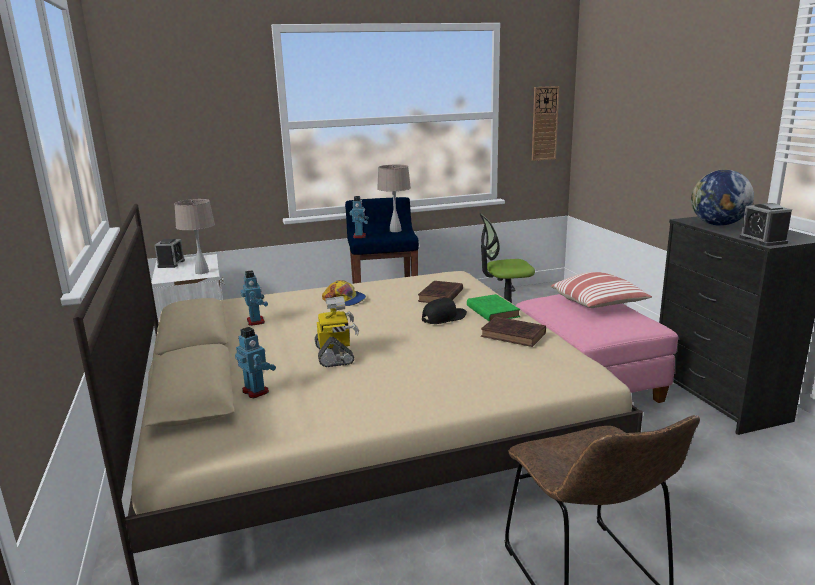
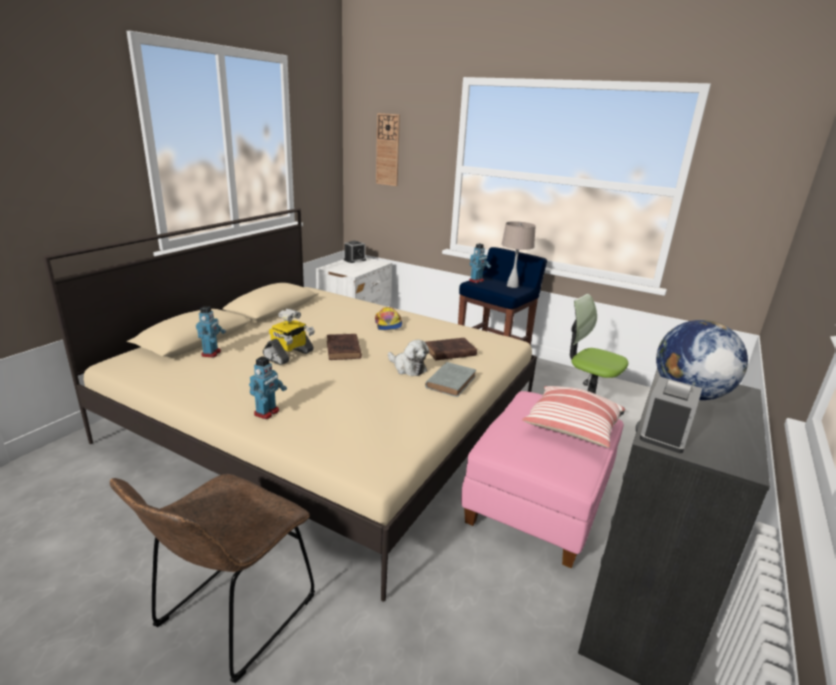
camera: 45 degrees right, 5 degrees up
beige table lamp [174,199,215,274] -> none
toy robot [241,270,268,326] -> toy robot moved to [249,356,287,419]
black cap [422,298,467,324] -> plush toy [388,340,429,376]
green book [467,294,520,322] -> grey book [425,362,476,397]
brown book [481,317,546,347] -> brown book moved to [327,334,362,360]
wall clock [532,86,559,161] -> wall clock moved to [376,113,400,186]

